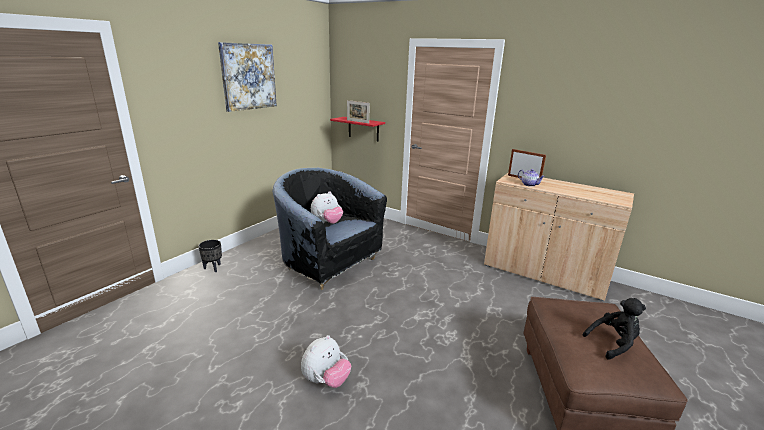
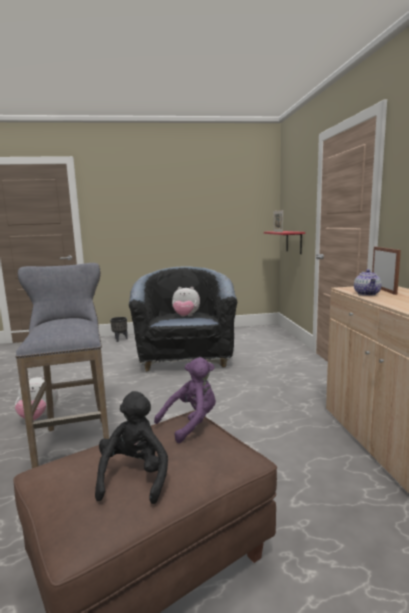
camera: 50 degrees right, 10 degrees down
picture [218,42,277,112] -> none
black plush toy [583,298,646,360] -> black plush toy turned 120 degrees counterclockwise [95,391,168,504]
none -> grey stool [16,263,109,468]
none -> purple plush toy [154,357,216,443]

